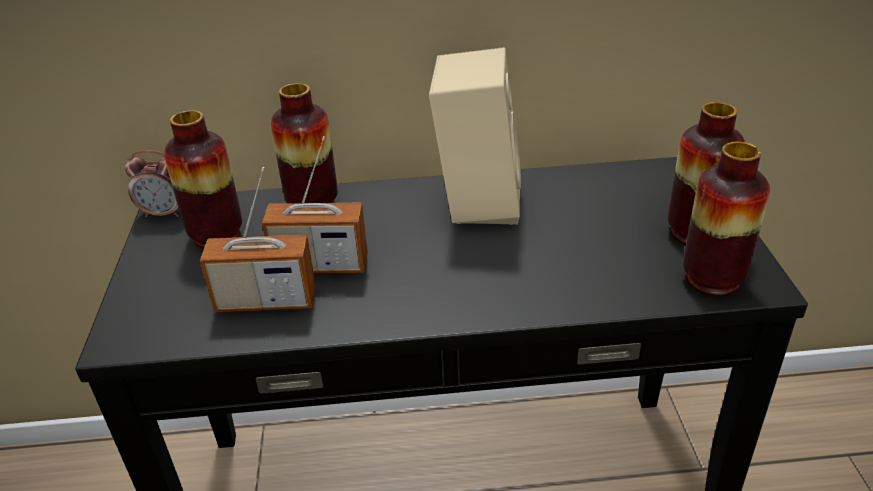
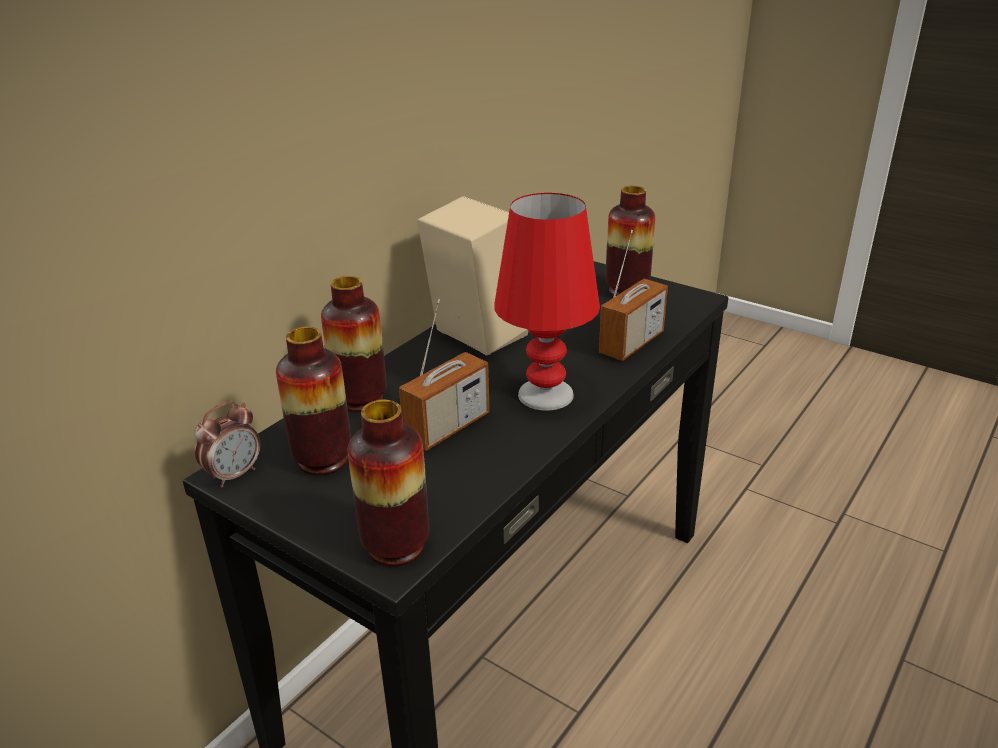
camera: 50 degrees left, 5 degrees down
radio [200,167,316,312] -> radio moved to [599,230,668,361]
vase [683,142,770,296] -> vase moved to [348,400,429,567]
none -> red table lamp [494,193,600,411]

